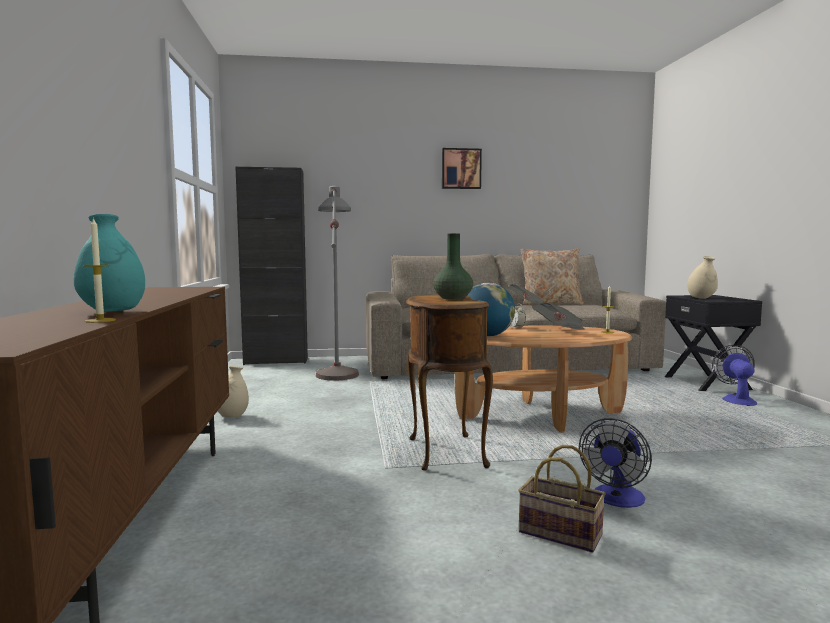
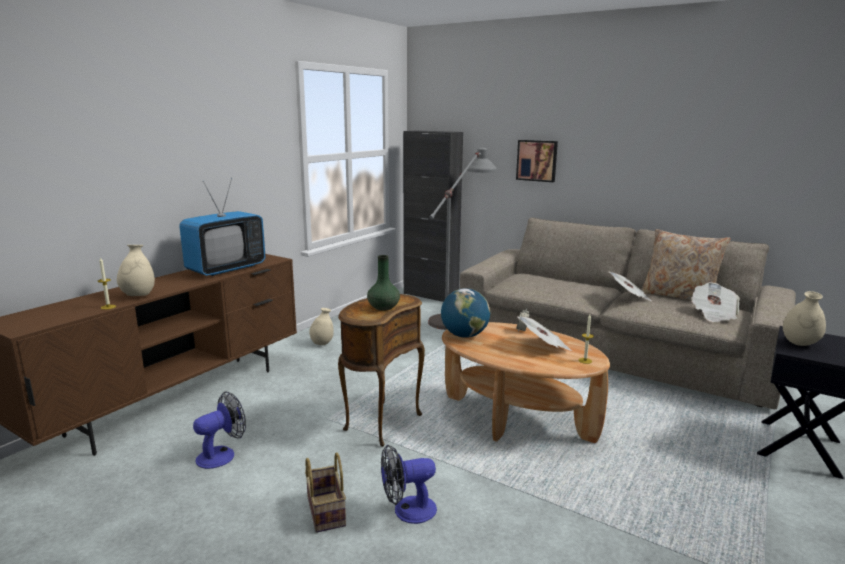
camera: 40 degrees right, 10 degrees up
turquoise vase [74,214,145,312] -> beige vase [117,245,155,296]
picture [442,148,482,189] -> picture moved to [516,140,558,182]
fan [712,345,757,406] -> fan moved to [193,391,246,469]
none -> television [179,178,266,276]
none -> newspaper [691,282,740,322]

